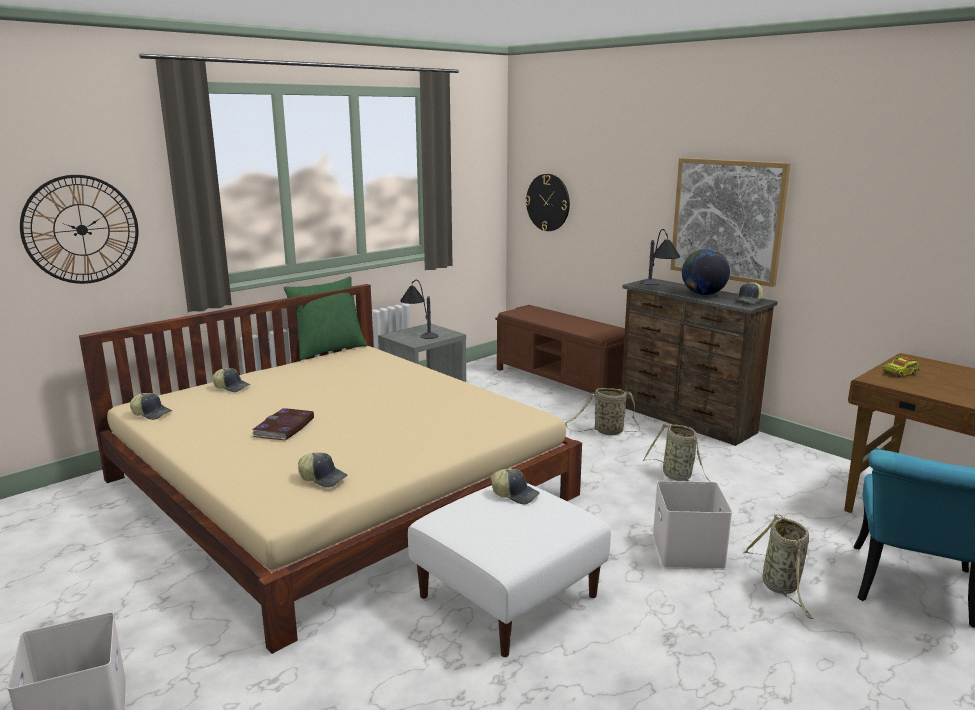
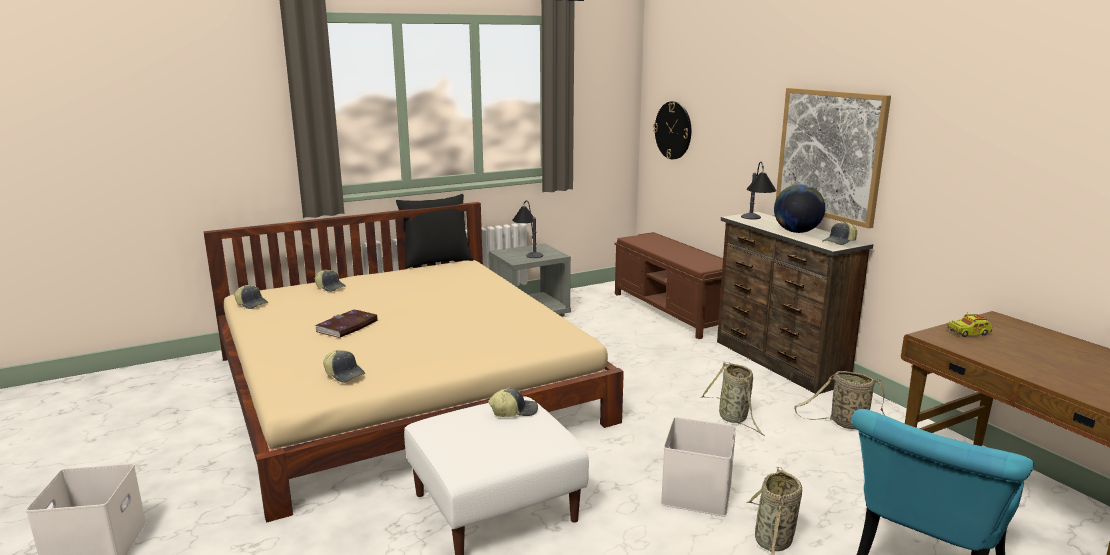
camera: 15 degrees right, 0 degrees up
wall clock [20,175,139,284] -> none
green pillow [283,276,367,360] -> black pillow [396,194,473,268]
cap [491,469,540,504] -> cap turned 60 degrees counterclockwise [488,388,538,417]
basket [565,388,640,435] -> basket moved to [794,371,885,429]

